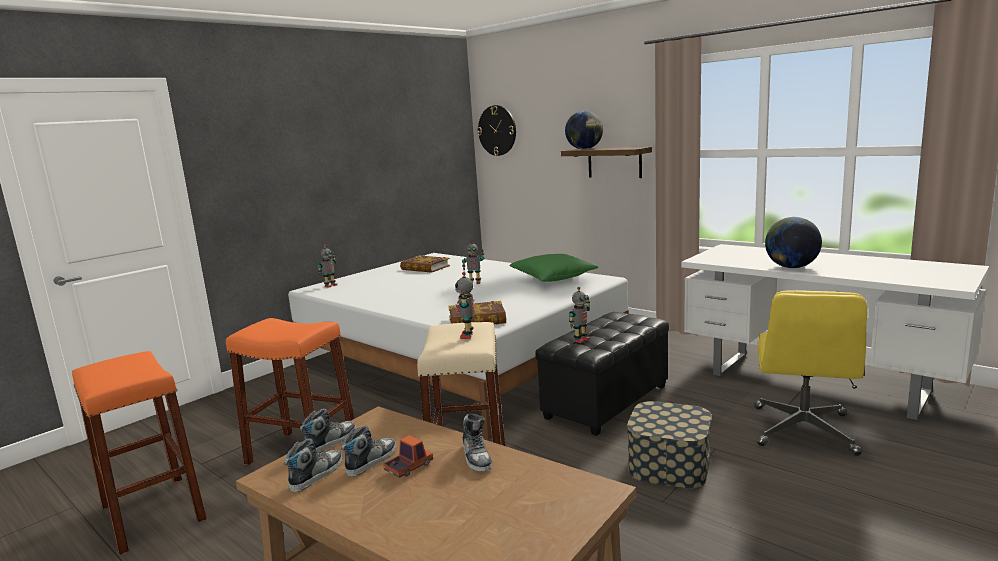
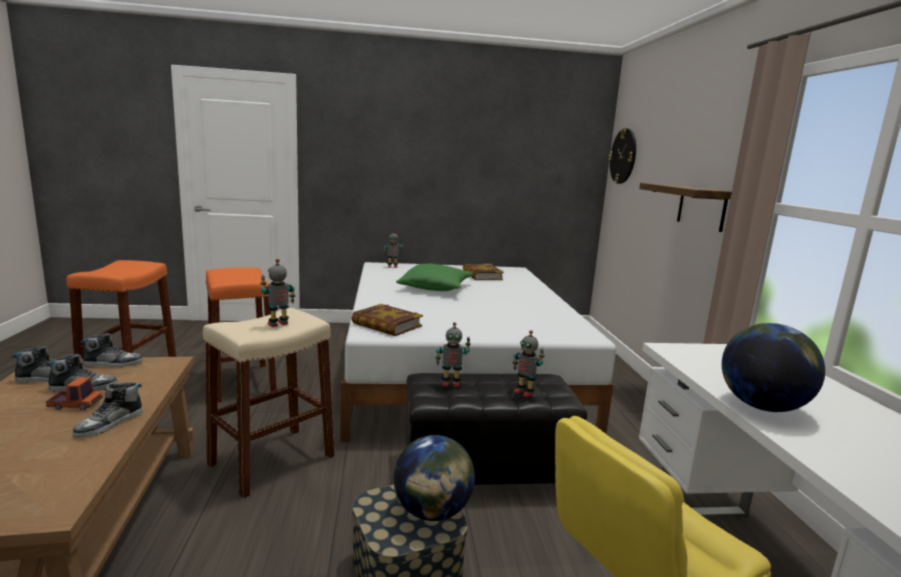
camera: 40 degrees right, 0 degrees up
toy robot [462,240,484,284] -> toy robot moved to [513,330,545,398]
green pillow [509,254,598,282] -> green pillow moved to [396,264,473,291]
globe [565,111,603,149] -> globe moved to [394,435,475,521]

